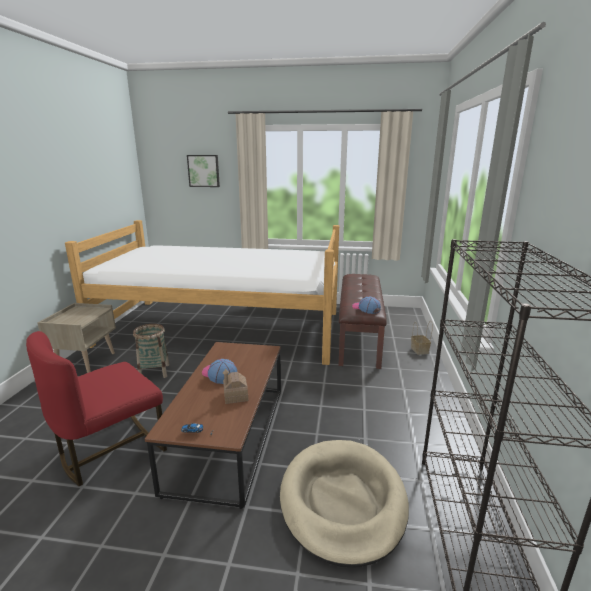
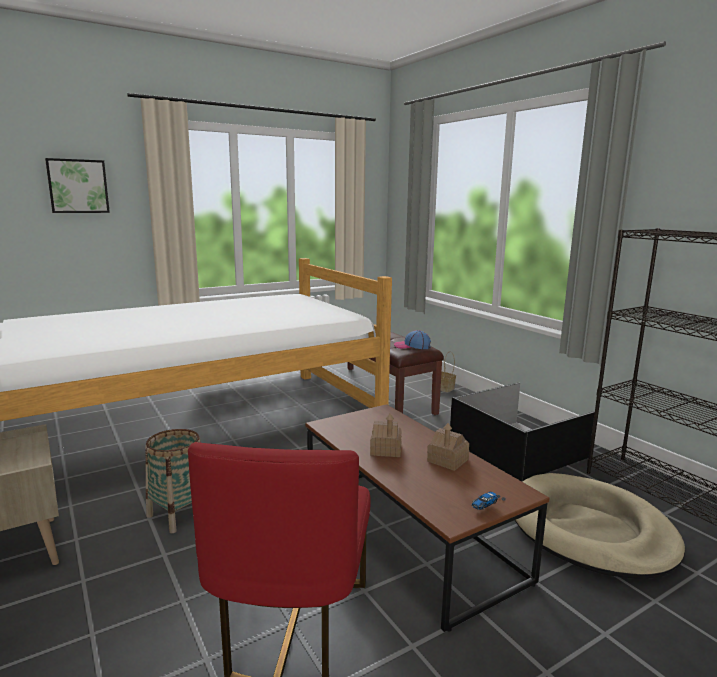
camera: 40 degrees left, 5 degrees down
cap [202,359,237,384] -> toy house [370,414,402,457]
none -> black storage box [450,383,595,481]

